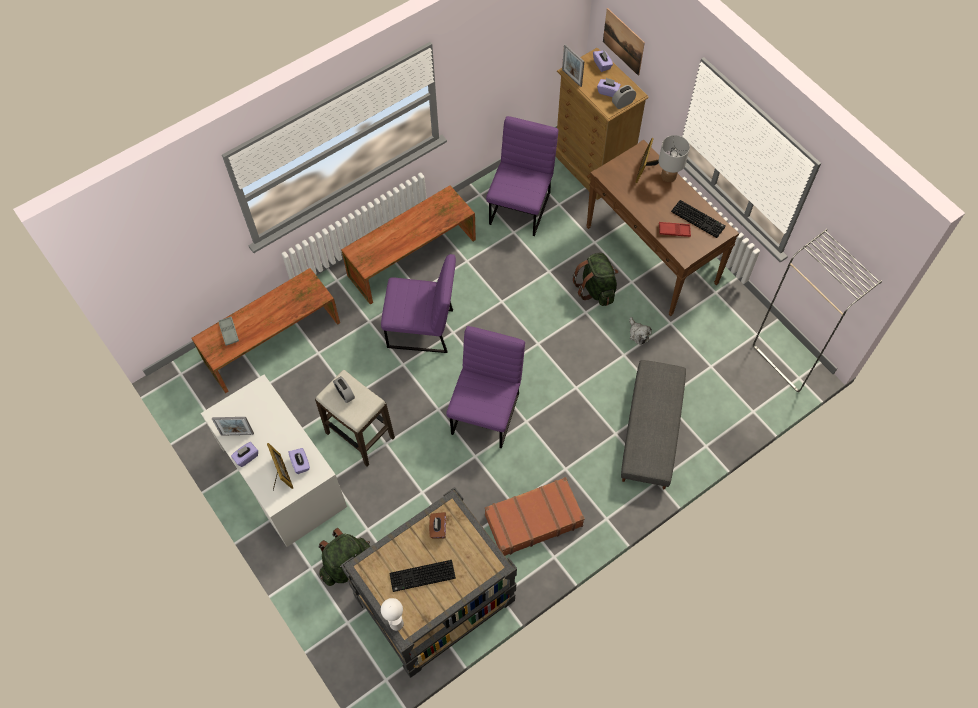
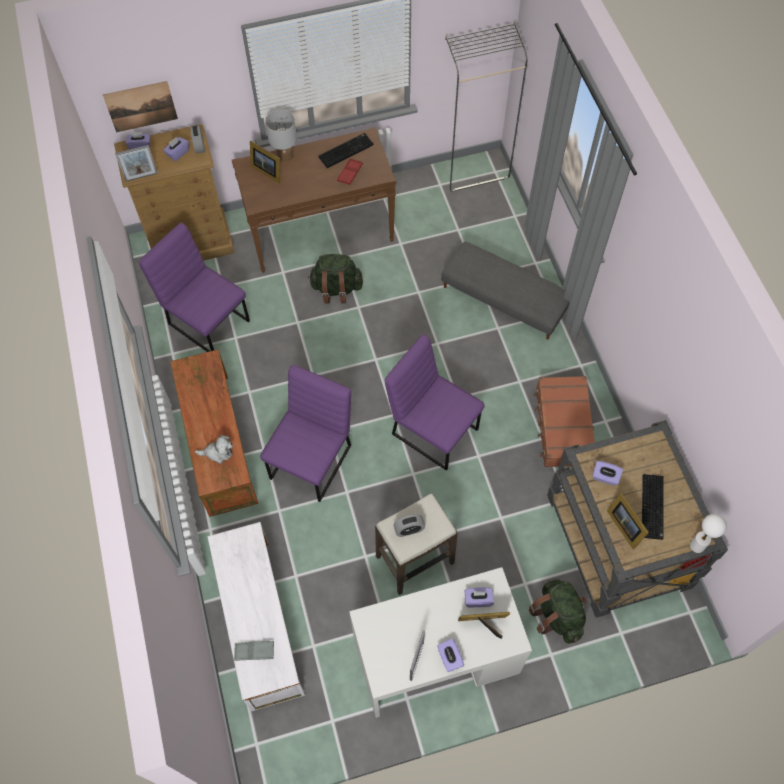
camera: 70 degrees left, 0 degrees up
brown bench [191,268,340,393] -> white bench [207,522,305,711]
brown tissue box [429,512,446,538] -> purple tissue box [592,461,623,486]
plush toy [630,317,652,345] -> plush toy moved to [195,435,233,464]
none -> picture frame [607,493,649,549]

